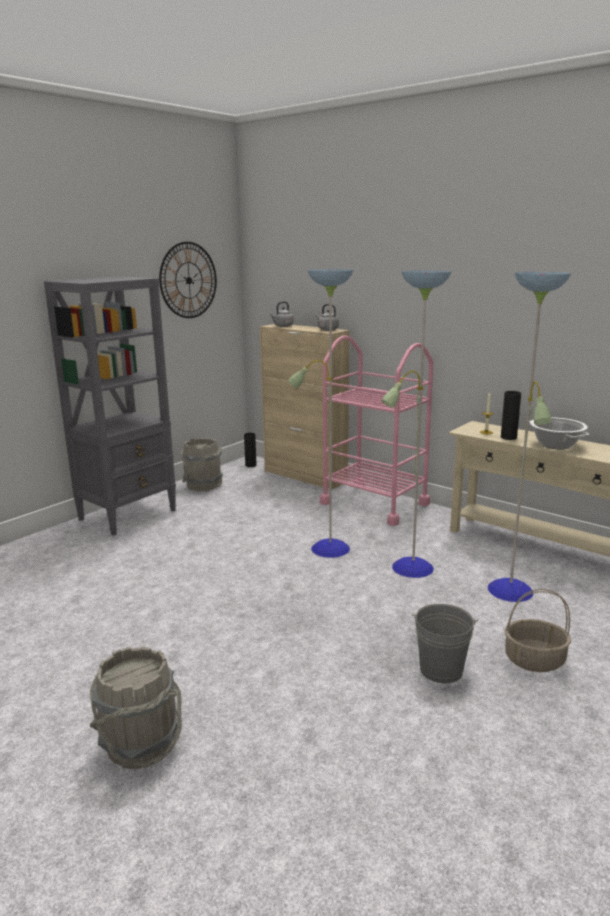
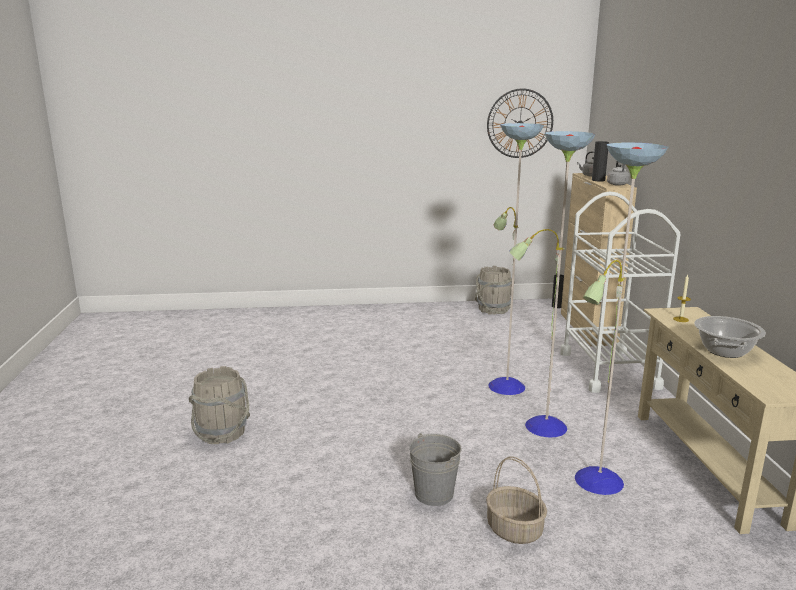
camera: 45 degrees right, 0 degrees up
grey bookcase [44,277,176,536] -> none
pink cart [320,336,434,526] -> white cart [560,192,681,393]
black vase [501,391,521,440] -> black vase moved to [592,141,609,181]

